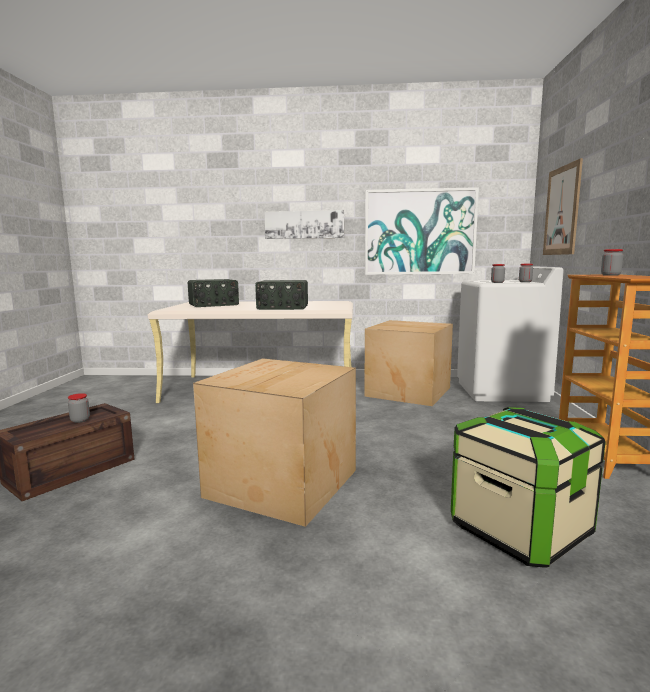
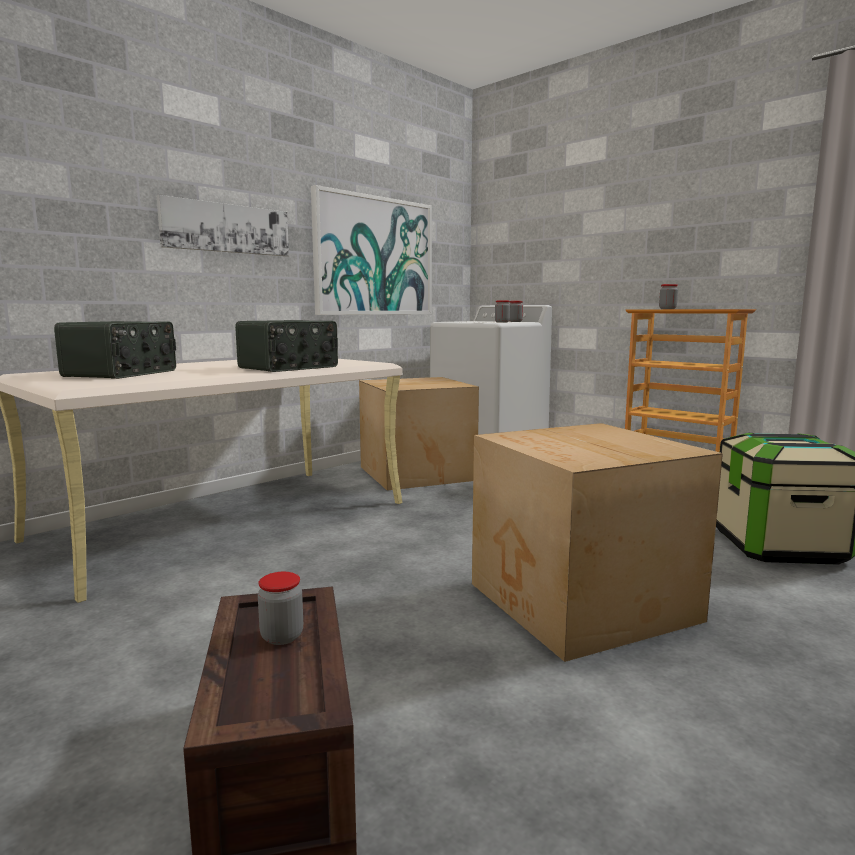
camera: 50 degrees left, 0 degrees up
picture [543,158,583,255] -> none

